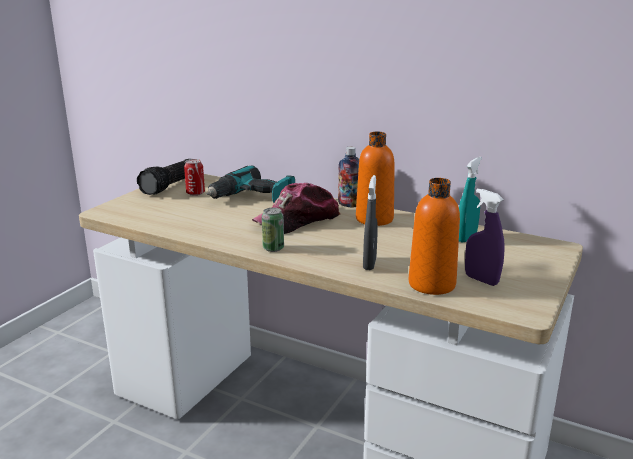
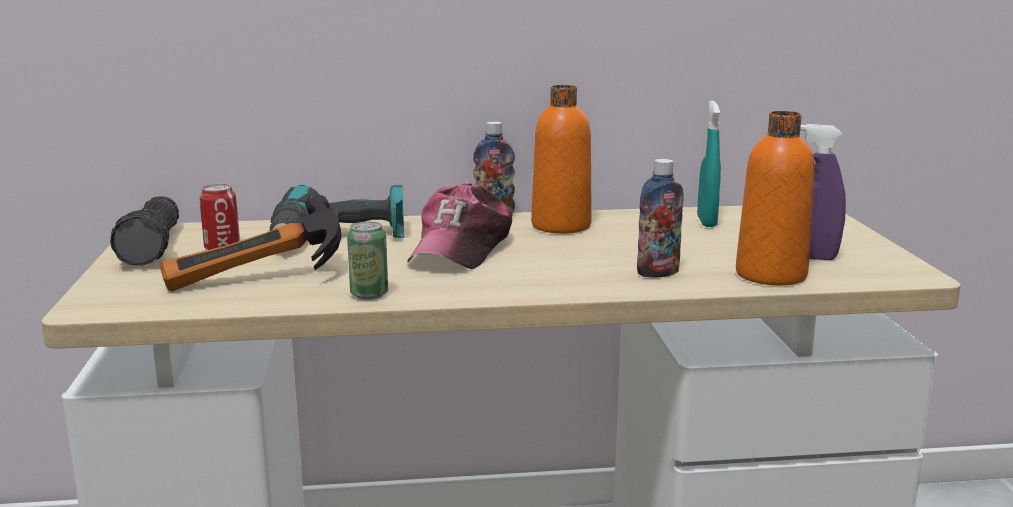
camera: 35 degrees left, 5 degrees down
can [262,208,284,252] -> can moved to [347,221,388,300]
grey spray bottle [363,175,378,270] -> bottle [637,159,684,278]
none -> hammer [160,195,341,292]

